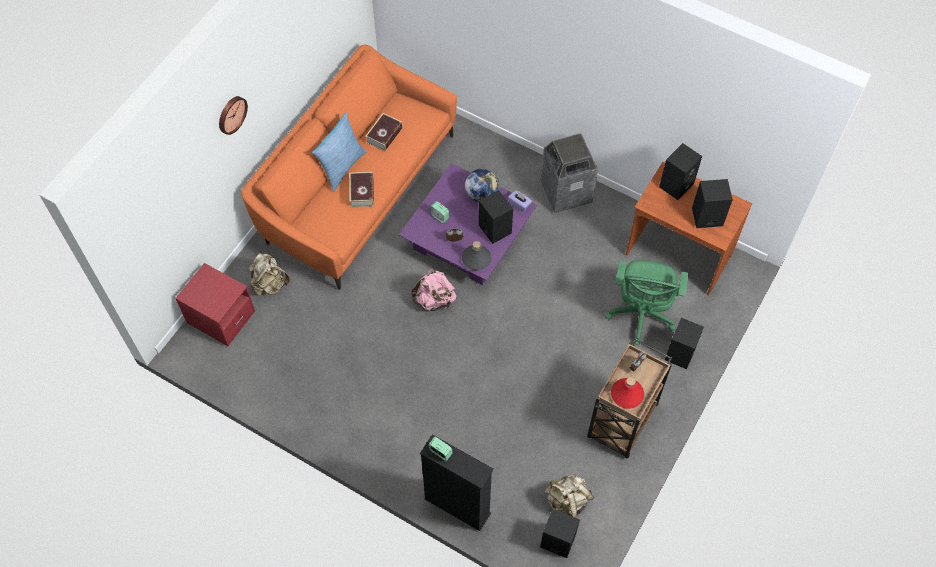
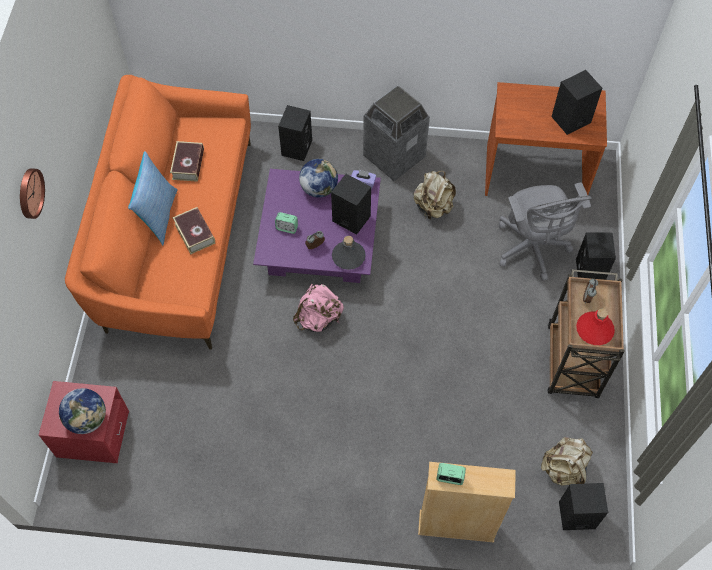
camera: 25 degrees left, 0 degrees up
beige backpack [249,253,290,296] -> beige backpack moved to [413,171,456,220]
black bookcase [420,434,493,531] -> beige bookcase [418,462,516,542]
green office chair [605,260,689,346] -> grey office chair [499,182,592,281]
black speaker [659,143,702,200] -> black speaker moved to [278,105,312,161]
none -> globe [59,388,106,434]

